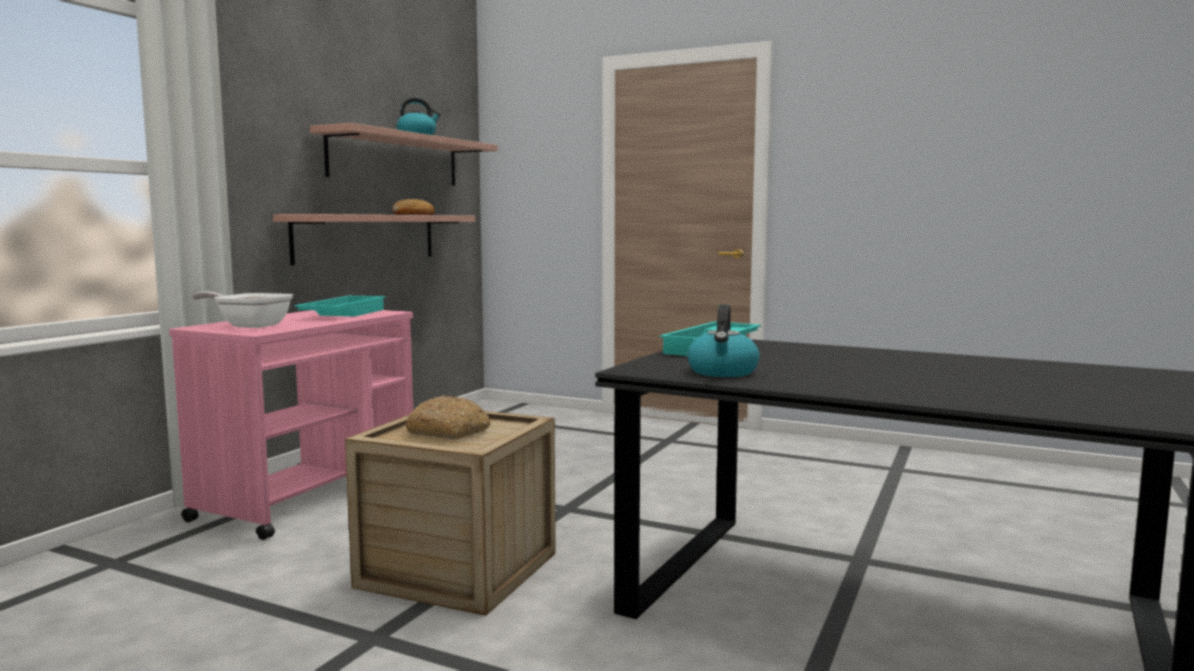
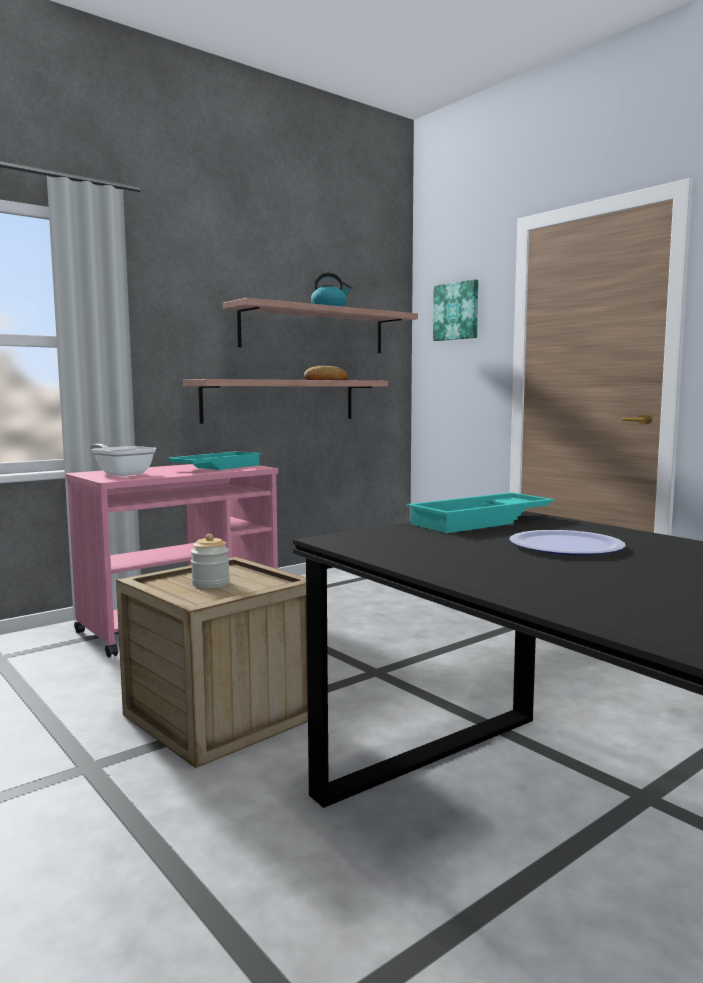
camera: 25 degrees right, 0 degrees up
bread [405,395,491,440] -> jar [191,534,230,588]
kettle [687,304,760,377] -> none
none -> picture [433,279,478,341]
none -> plate [509,530,626,555]

